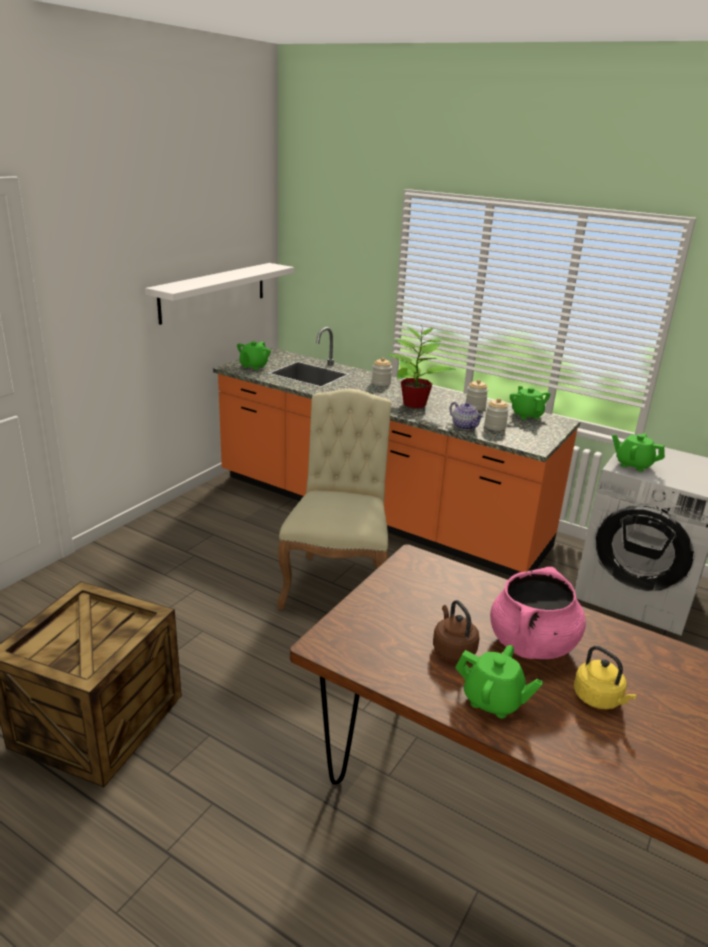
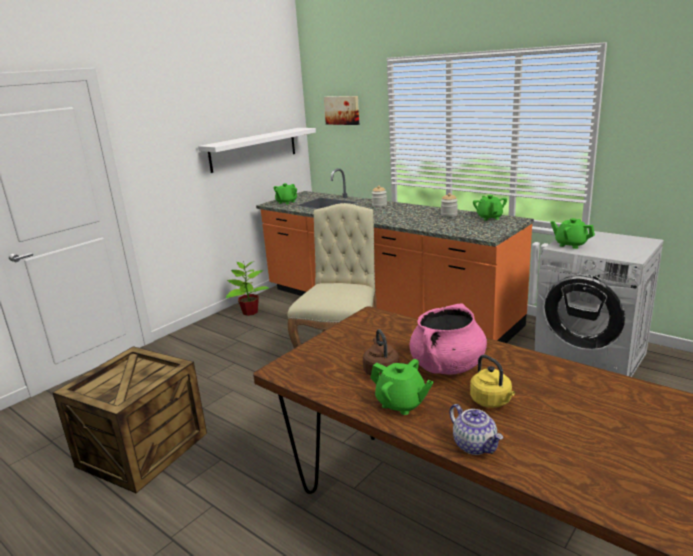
camera: 10 degrees right, 5 degrees down
potted plant [387,327,456,408] -> potted plant moved to [226,261,270,316]
teapot [449,402,484,430] -> teapot moved to [449,404,503,455]
jar [484,398,509,431] -> none
none -> picture [324,96,359,125]

